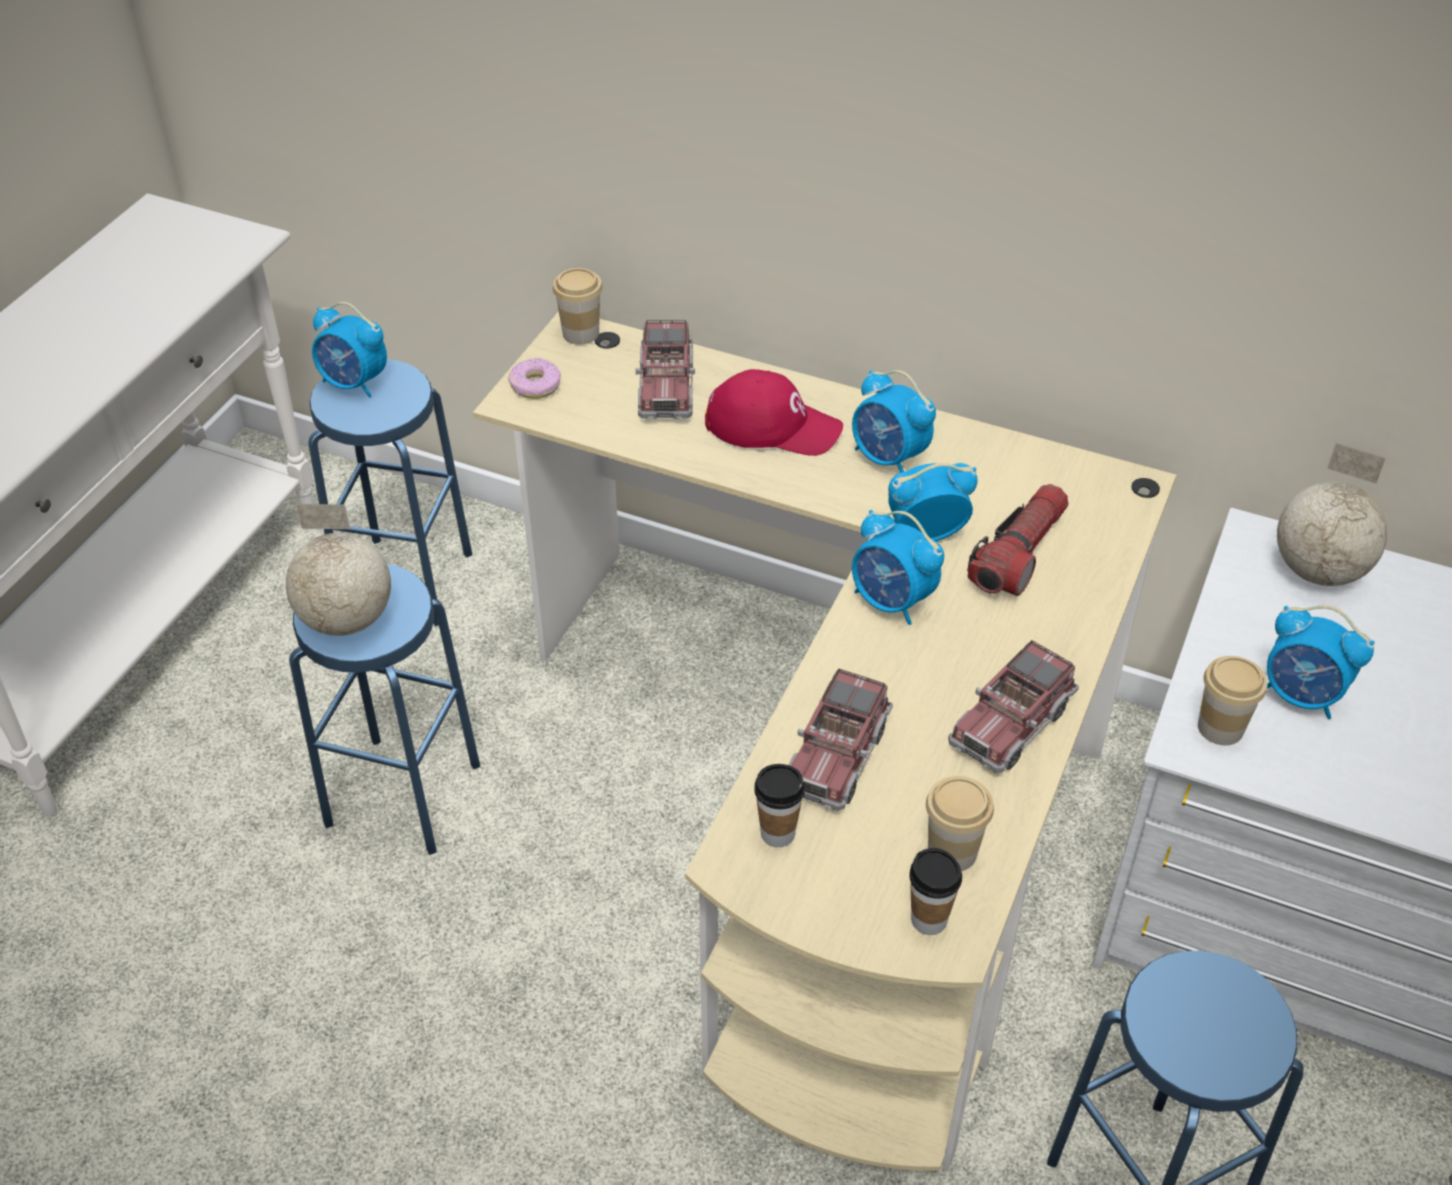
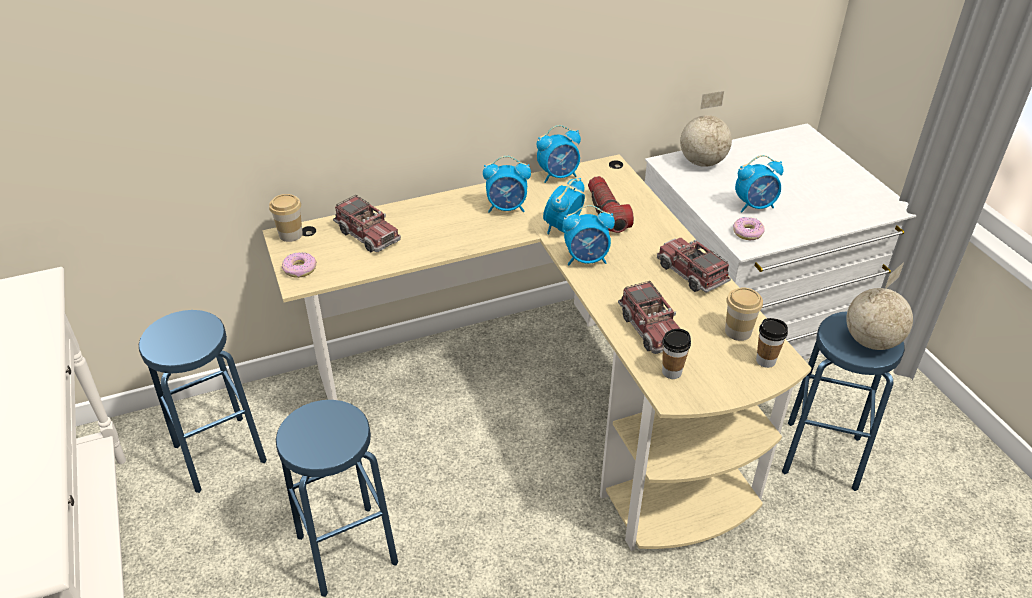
camera: 45 degrees left, 5 degrees down
globe [286,504,391,636] -> globe moved to [846,262,913,350]
alarm clock [312,302,387,397] -> alarm clock moved to [537,125,581,183]
red cap [705,369,843,456] -> none
toy truck [948,640,1079,773] -> toy truck turned 150 degrees clockwise [657,237,731,293]
cup [1198,656,1267,745] -> donut [733,217,765,240]

